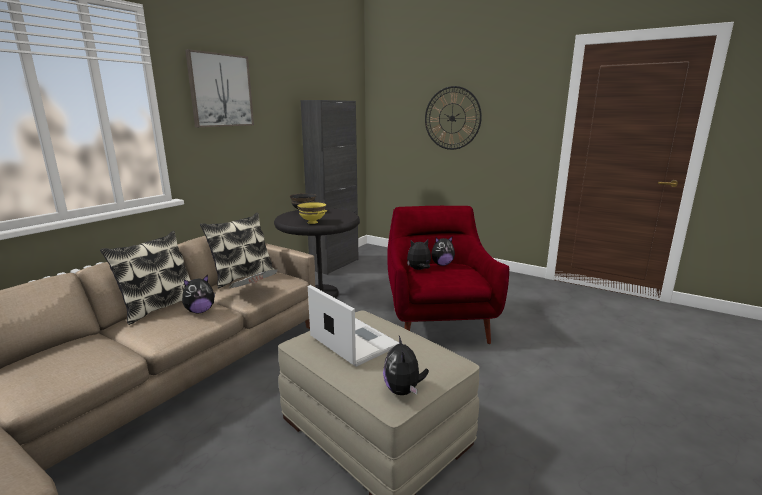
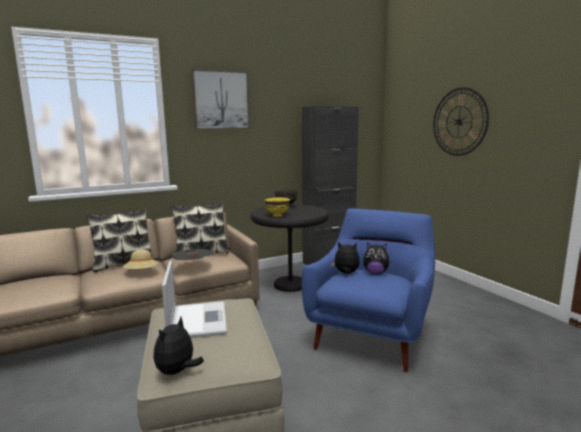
camera: 30 degrees right, 5 degrees down
plush toy [182,275,215,313] -> beige hat [123,249,159,269]
red armchair [388,206,509,344] -> blue armchair [302,208,435,372]

